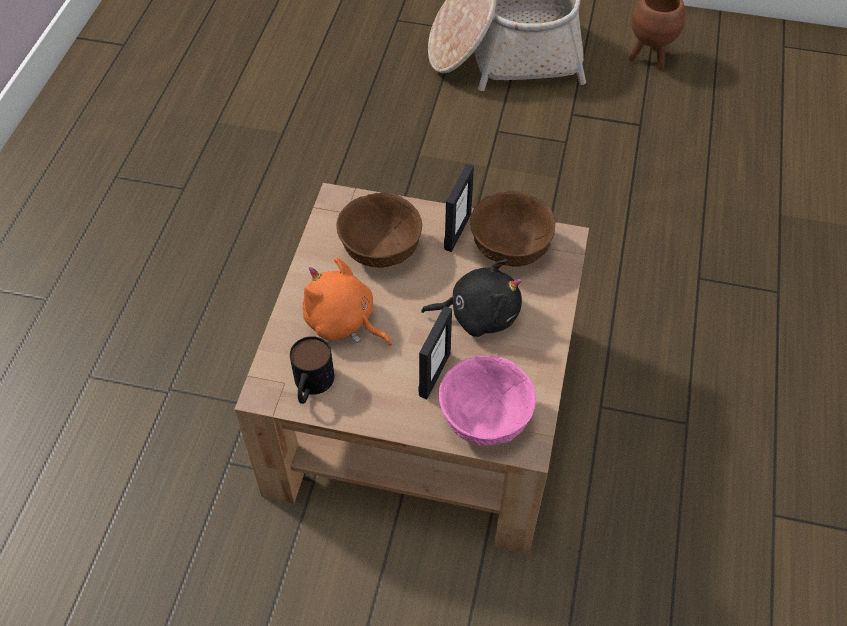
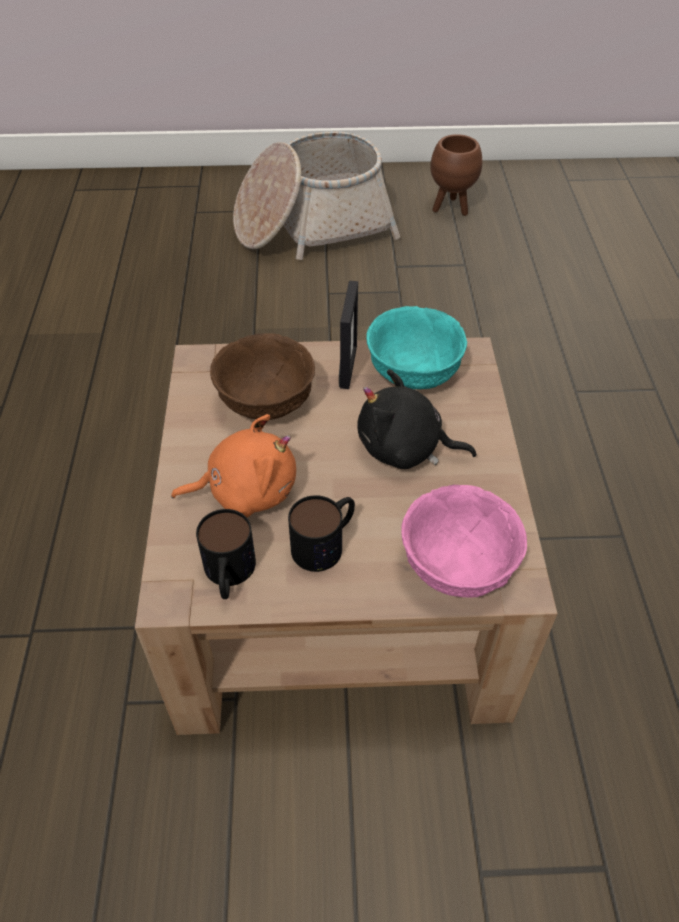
camera: 15 degrees left, 5 degrees down
orange plush toy [303,257,392,346] -> orange plush toy turned 150 degrees clockwise [171,414,296,517]
picture frame [418,306,452,399] -> none
black plush toy [421,259,522,337] -> black plush toy turned 150 degrees counterclockwise [357,369,476,469]
brown bowl [470,191,555,267] -> turquoise bowl [366,306,467,389]
none -> mug [288,495,355,572]

